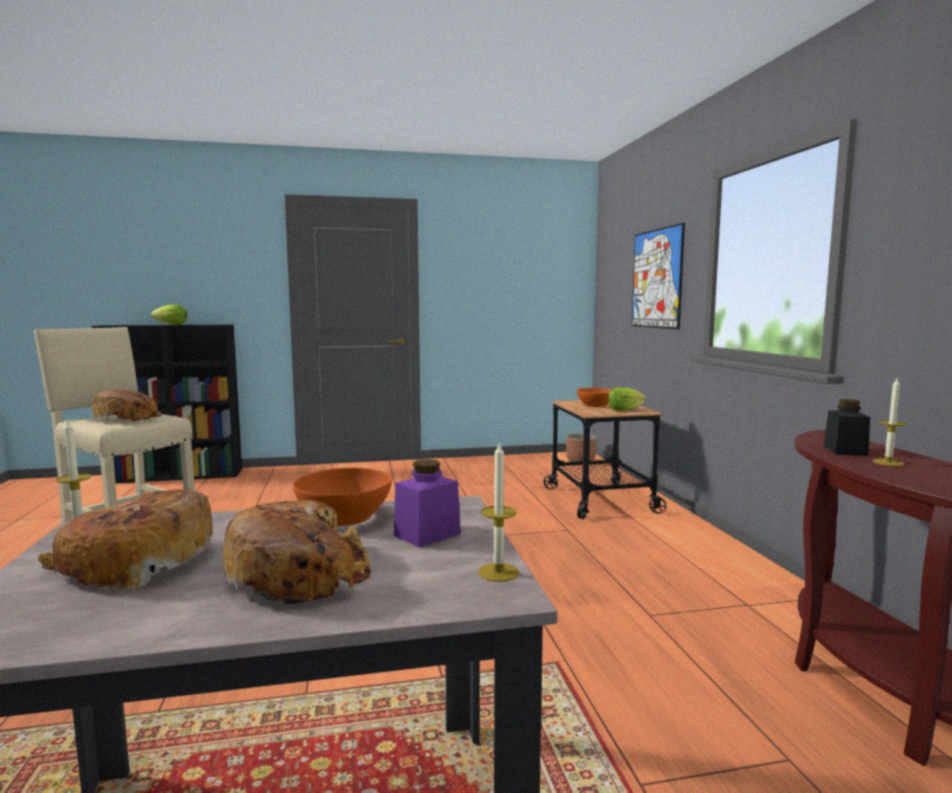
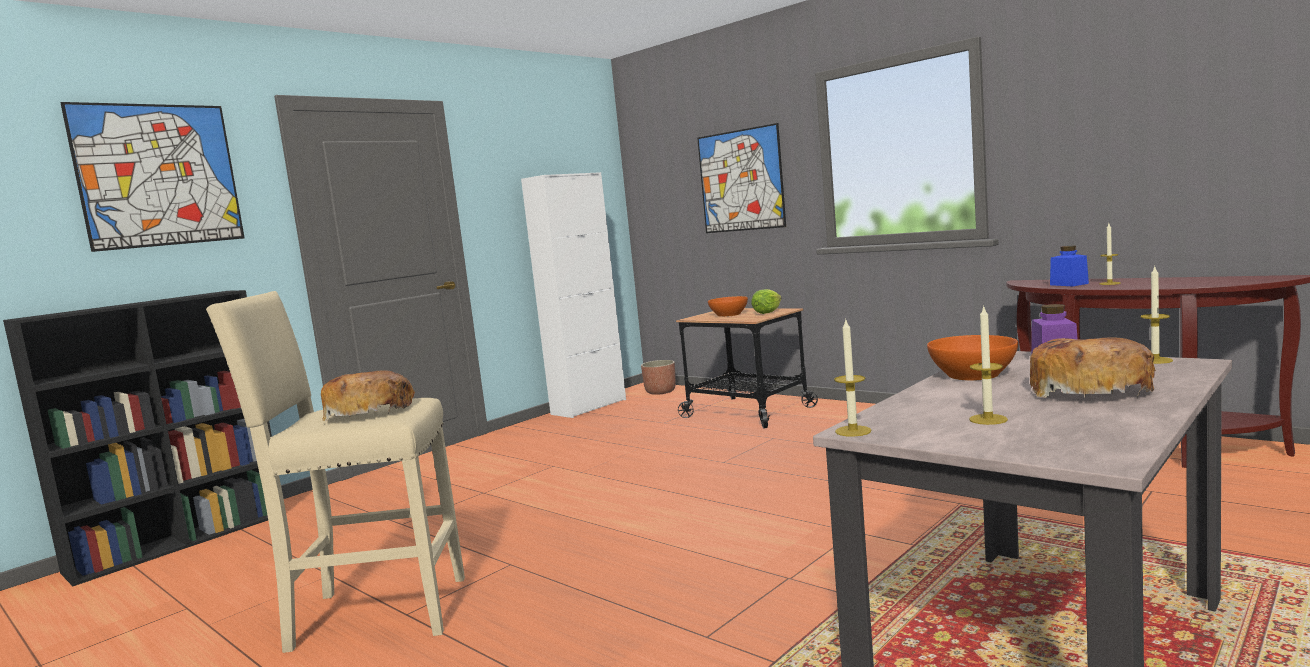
camera: 35 degrees left, 0 degrees up
bread [38,489,213,590] -> candle [969,305,1008,425]
lettuce [151,304,187,325] -> none
black jar [824,399,870,456] -> blue jar [1050,246,1089,286]
none -> picture [60,102,245,252]
none -> white cabinet [521,172,626,418]

